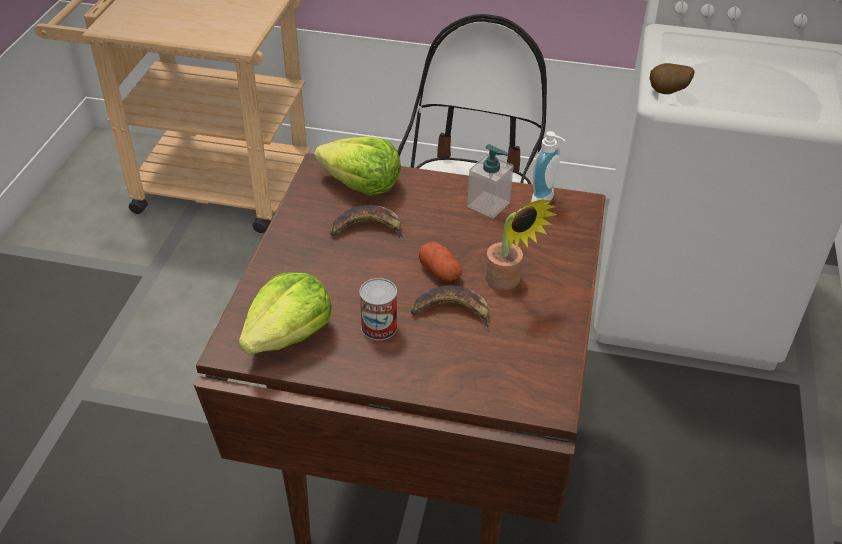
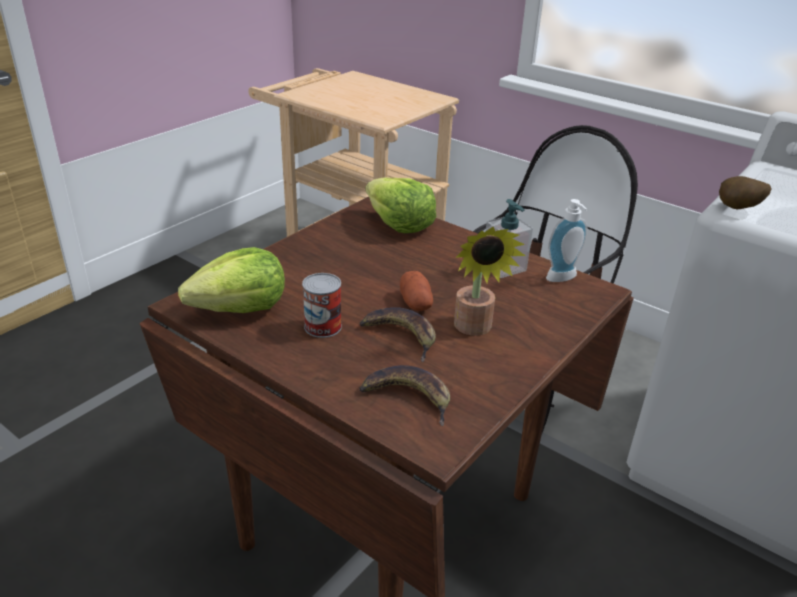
camera: 25 degrees right, 10 degrees down
banana [330,205,404,241] -> banana moved to [359,365,450,426]

